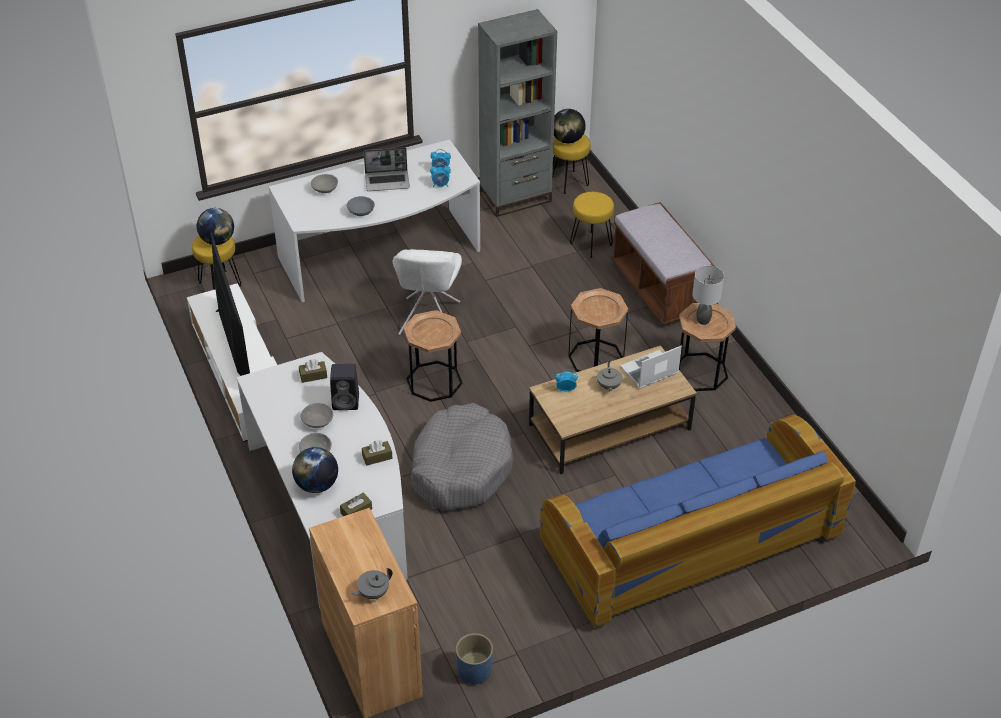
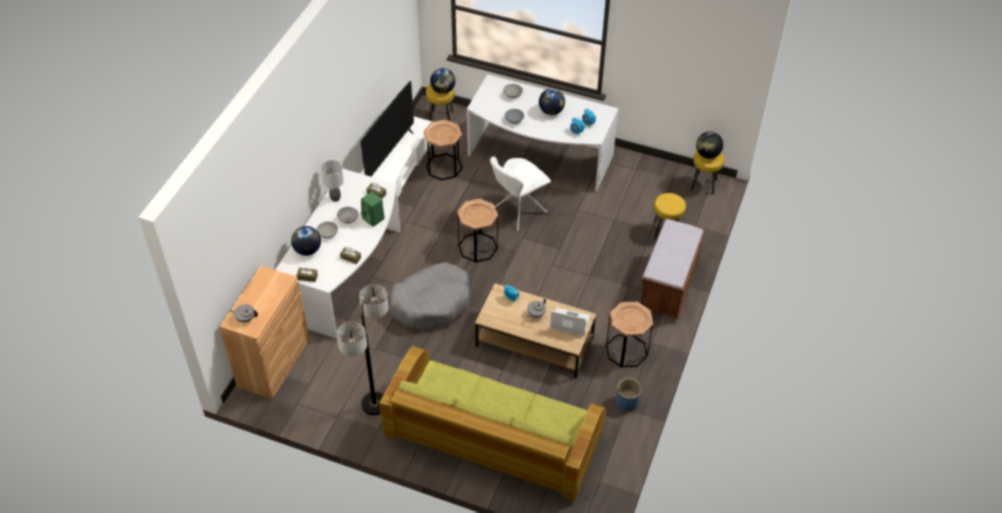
camera: 45 degrees right, 5 degrees up
black speaker [330,364,359,410] -> green speaker [361,192,385,227]
laptop [363,147,410,191] -> globe [539,88,565,115]
blue planter [456,633,493,684] -> blue planter moved to [616,378,642,412]
grey bookcase [478,9,557,217] -> none
blue sofa [540,415,856,628] -> green sofa [380,346,605,501]
brown side table [568,288,628,372] -> brown side table moved to [424,120,463,180]
grey table lamp [692,266,724,325] -> grey table lamp moved to [321,160,344,202]
none -> floor lamp [337,284,389,415]

